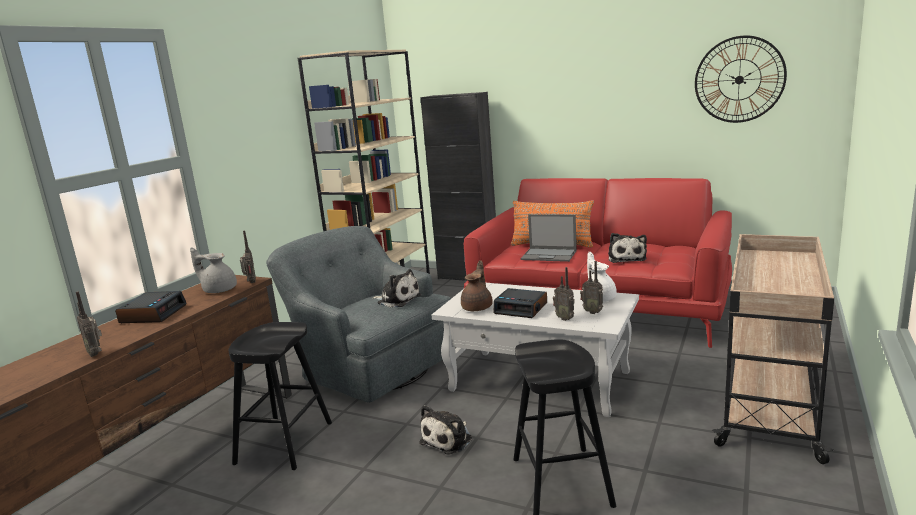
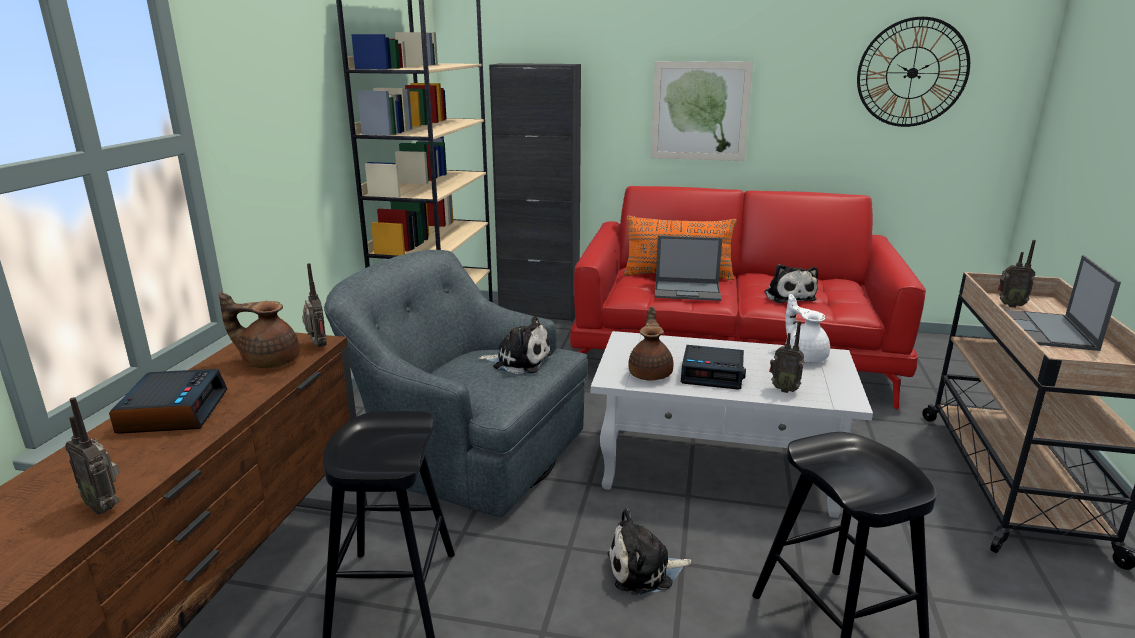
camera: 15 degrees left, 5 degrees up
grey teapot [190,247,237,293] -> brown teapot [219,292,300,368]
plush toy [419,405,472,455] -> plush toy turned 60 degrees clockwise [608,509,692,595]
radio [580,261,603,314] -> radio moved to [998,240,1036,308]
none -> picture [651,61,753,161]
none -> laptop [1005,255,1121,351]

